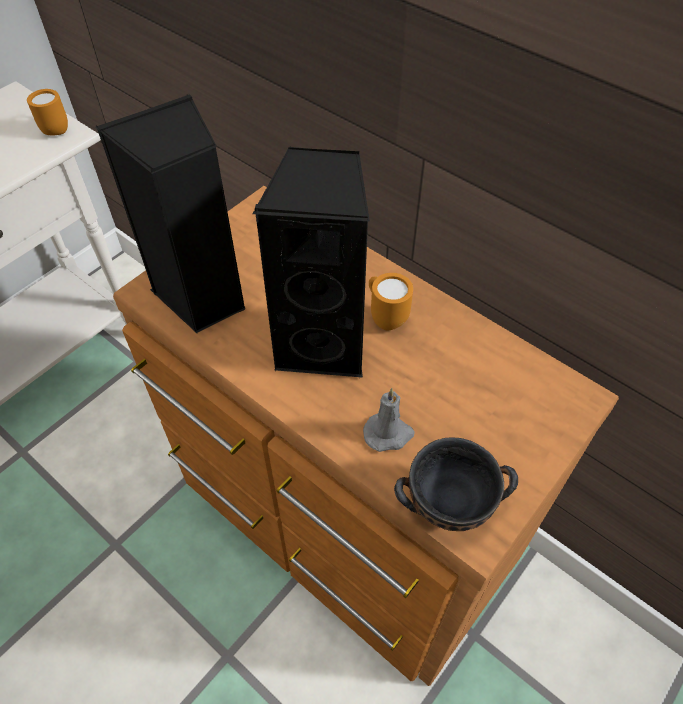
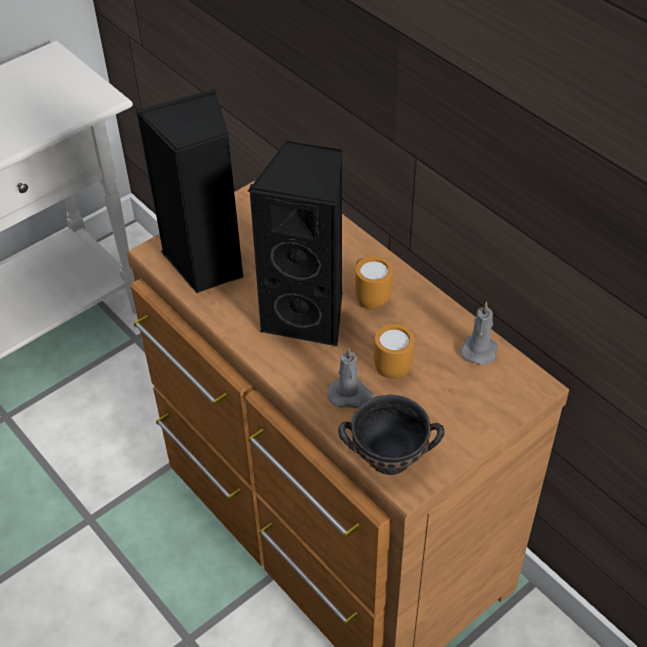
camera: 10 degrees right, 5 degrees down
orange mug [27,89,68,135] -> orange mug moved to [374,323,414,378]
none -> grey candle [460,302,498,365]

